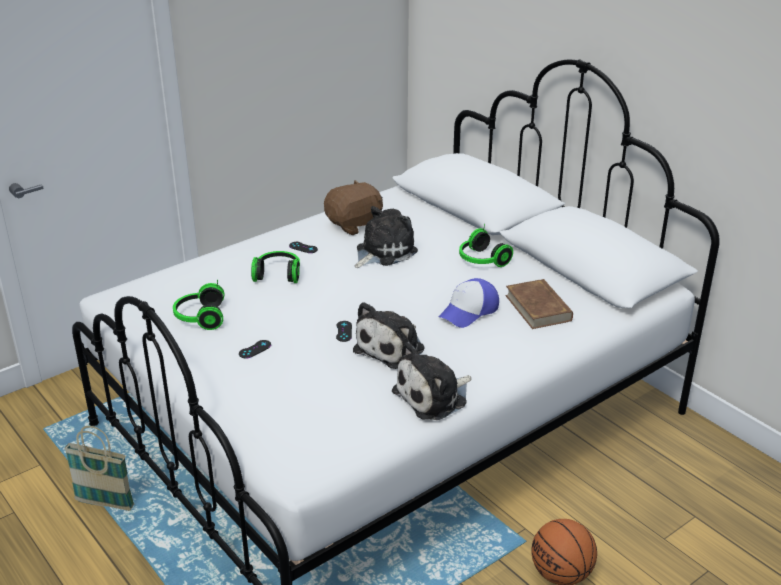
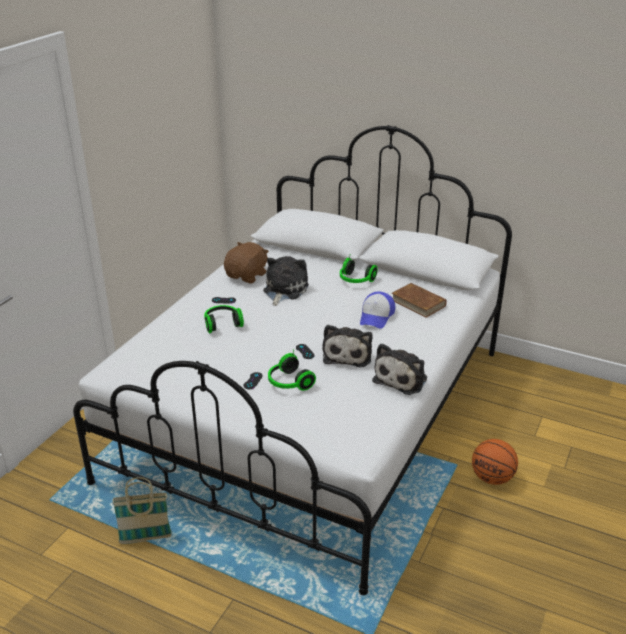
camera: 25 degrees left, 0 degrees up
headphones [173,279,224,330] -> headphones moved to [268,349,316,391]

